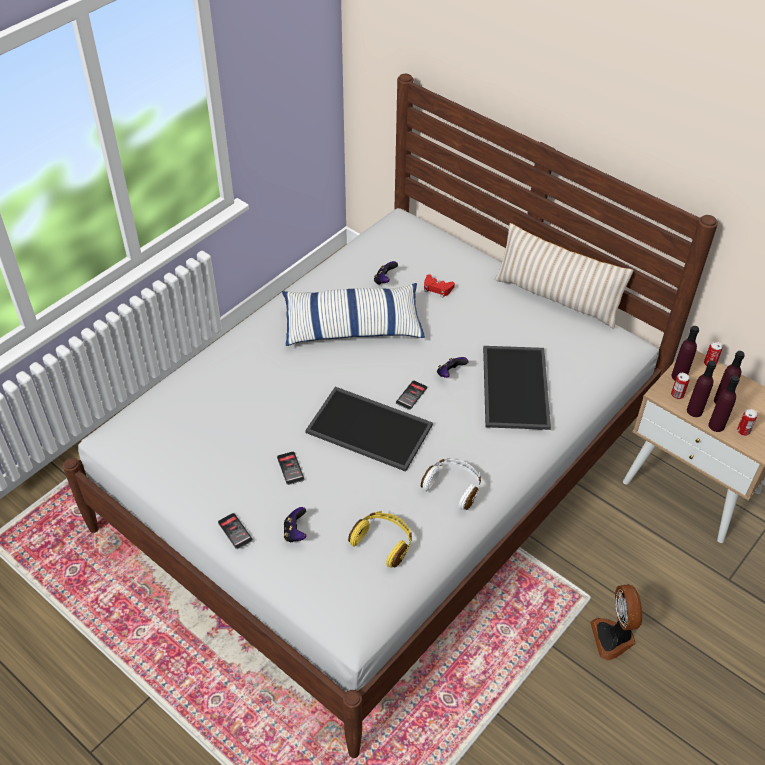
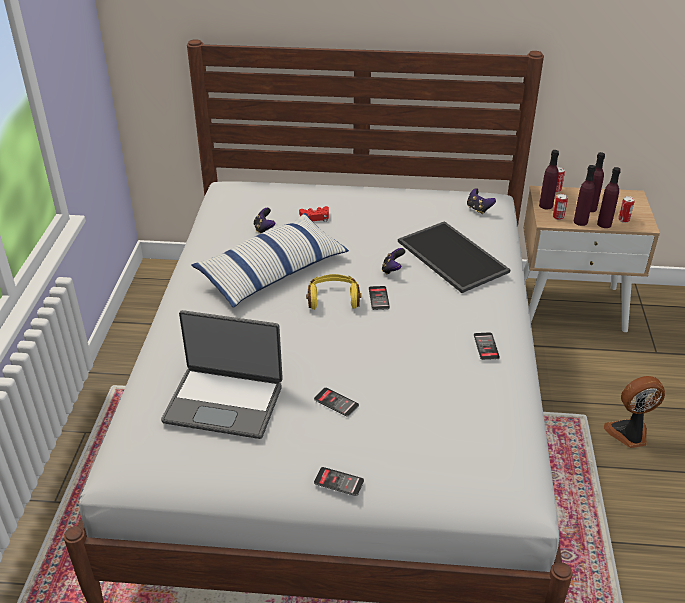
camera: 35 degrees left, 10 degrees down
game controller [284,507,307,543] -> game controller moved to [467,188,496,214]
tray [305,387,433,472] -> none
yellow headphones [348,511,412,568] -> yellow headphones moved to [306,274,361,310]
white headphones [421,458,481,510] -> phone [474,332,500,360]
beige pillow [495,223,634,329] -> none
fan [590,584,642,660] -> fan turned 120 degrees clockwise [604,376,665,448]
none -> laptop [161,310,283,439]

